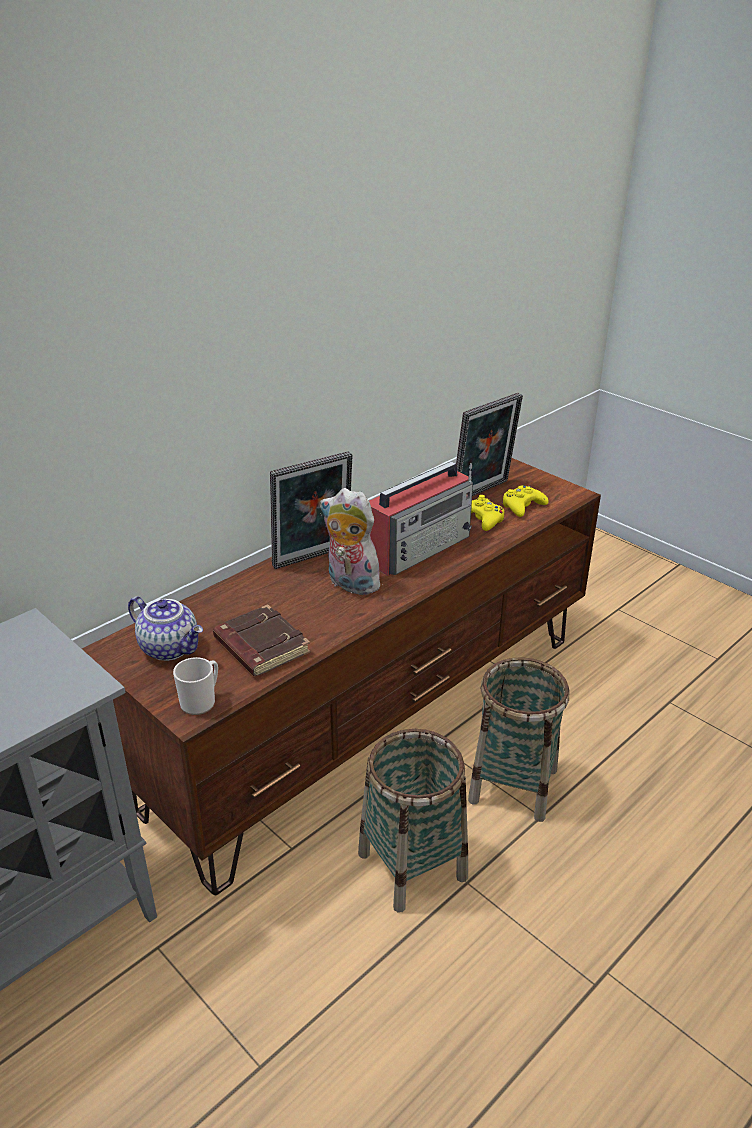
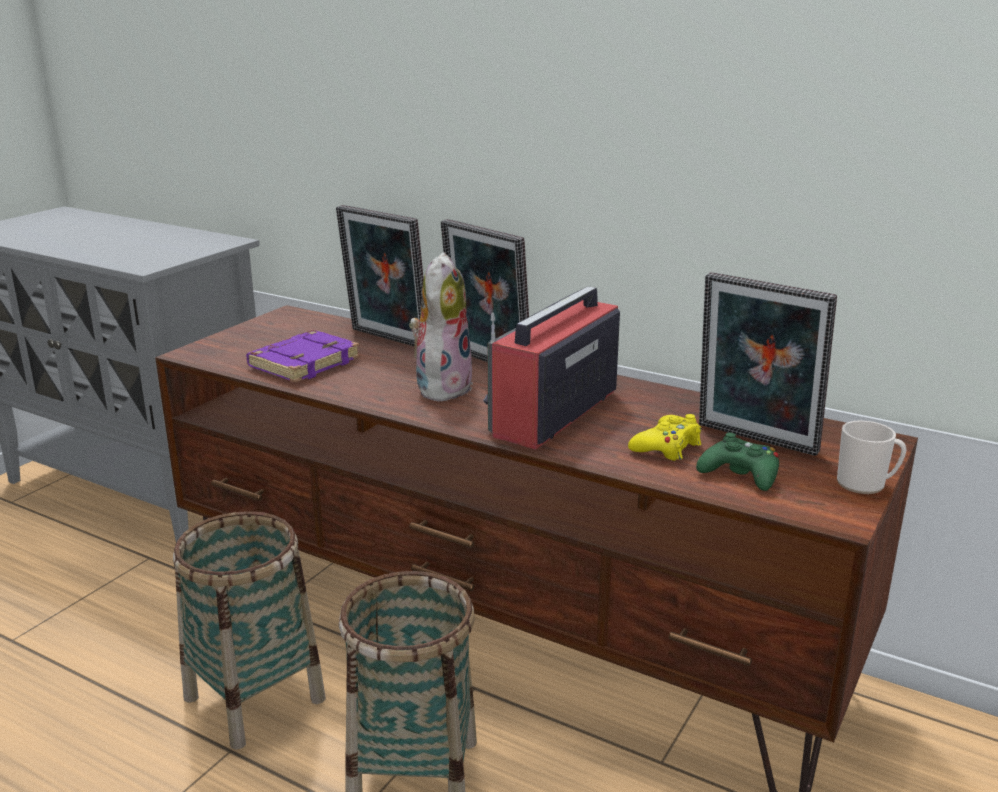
camera: 75 degrees right, 10 degrees down
teapot [128,596,203,661] -> none
mug [173,657,218,715] -> mug moved to [837,420,907,494]
brown book [213,604,310,676] -> purple book [246,330,360,383]
radio [369,462,473,576] -> radio turned 90 degrees clockwise [483,286,620,450]
yellow game controller [503,485,549,517] -> green game controller [696,432,779,491]
none -> picture frame [336,205,424,346]

